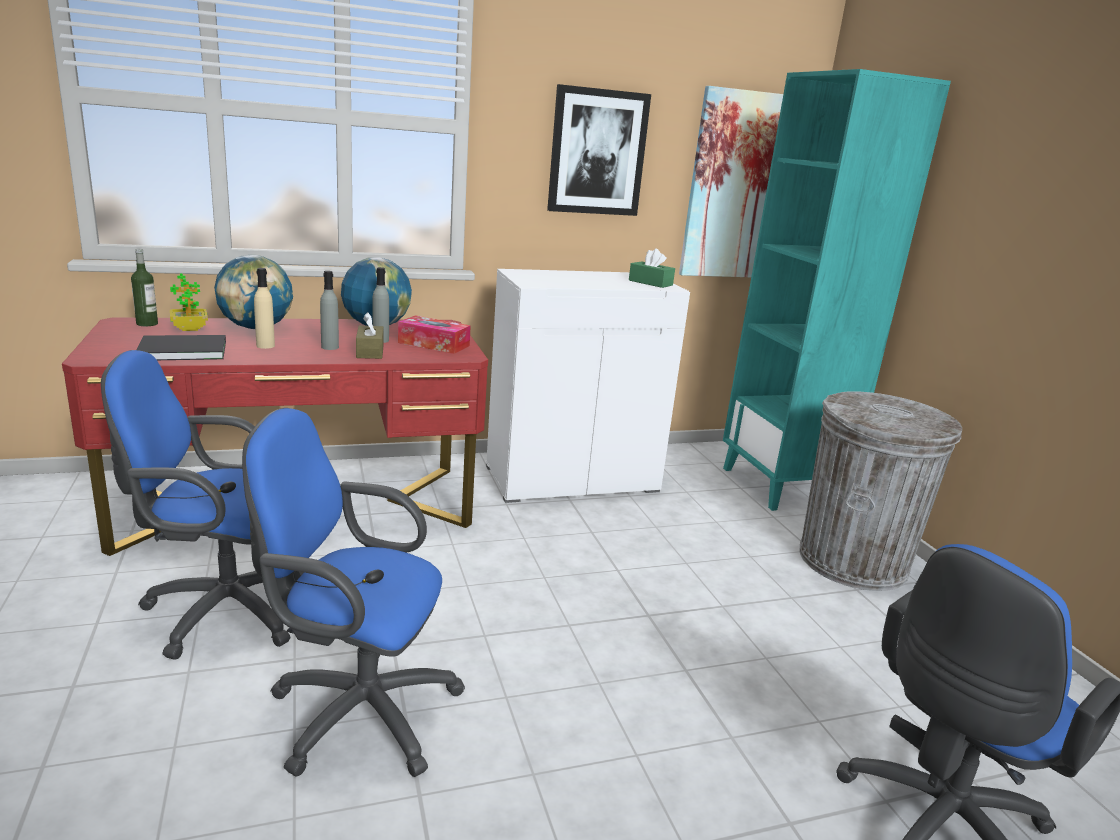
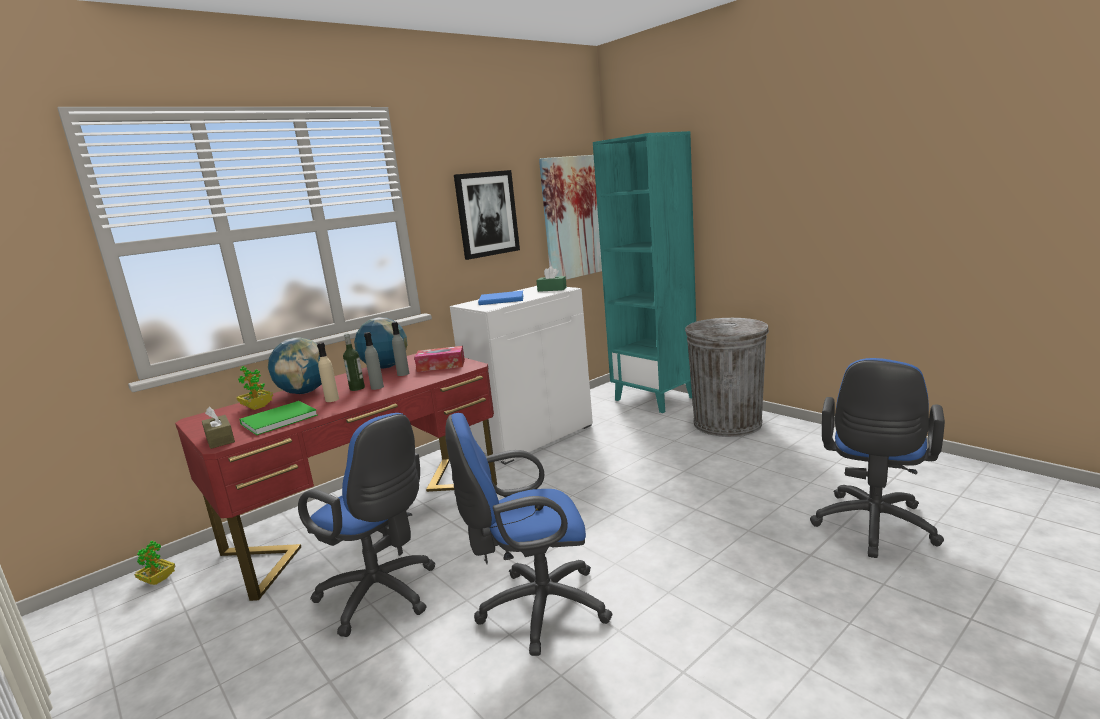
camera: 20 degrees left, 5 degrees down
blue office chair [101,350,304,660] -> blue office chair turned 120 degrees counterclockwise [298,413,436,637]
bottle [131,249,158,326] -> bottle moved to [343,334,365,391]
black book [136,335,226,360] -> green book [239,401,318,435]
brown tissue box [356,312,384,359] -> brown tissue box moved to [202,407,235,449]
none -> potted plant [134,541,176,585]
none -> blue book [478,291,524,305]

